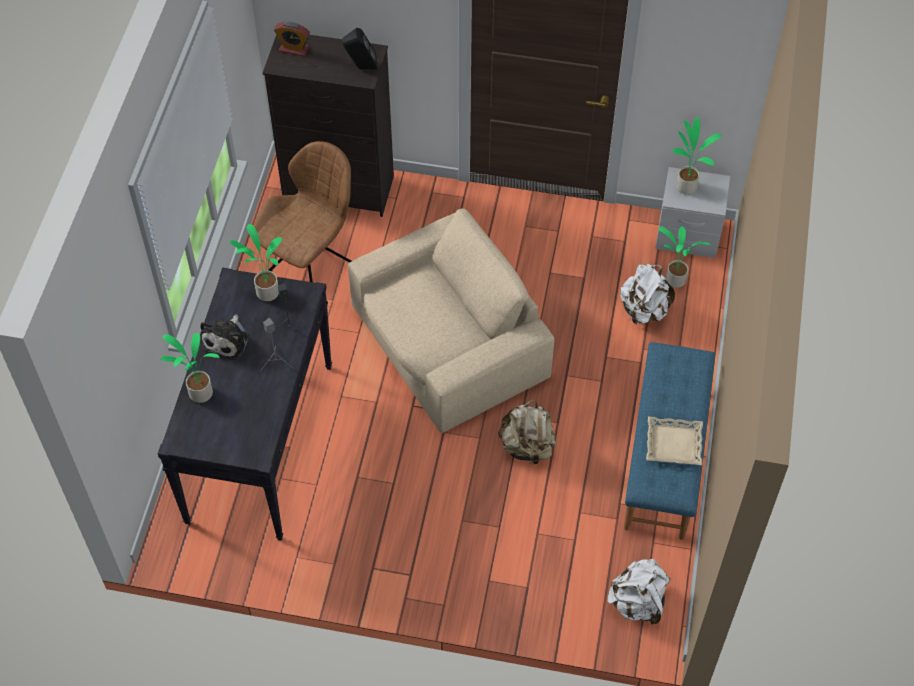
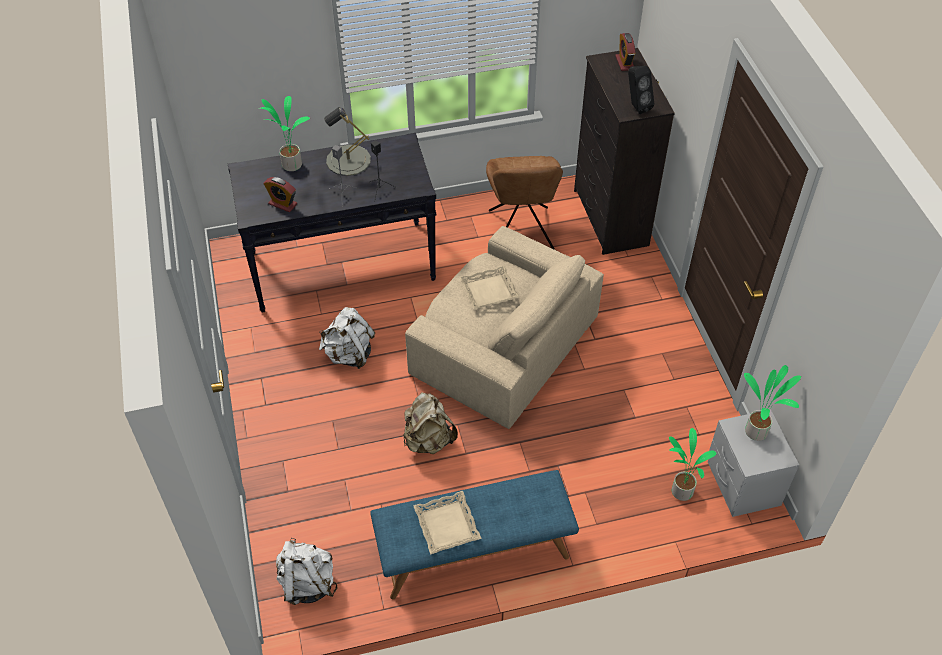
camera: 65 degrees right, 5 degrees down
plush toy [200,314,249,360] -> grey table lamp [324,107,371,176]
potted plant [229,224,282,301] -> none
brown chair [254,141,351,282] -> brown chair turned 75 degrees clockwise [486,156,563,250]
white backpack [620,264,675,324] -> white backpack moved to [319,307,375,369]
none -> alarm clock [263,177,297,212]
none -> beige tray [459,266,520,309]

